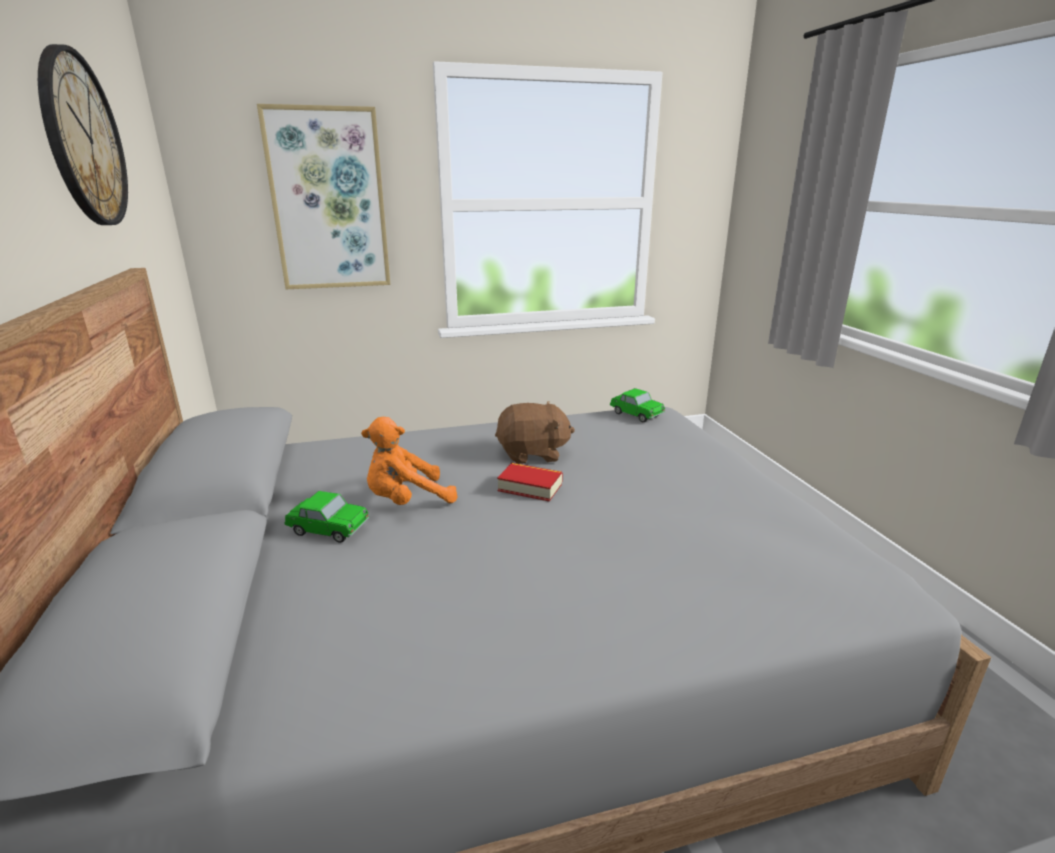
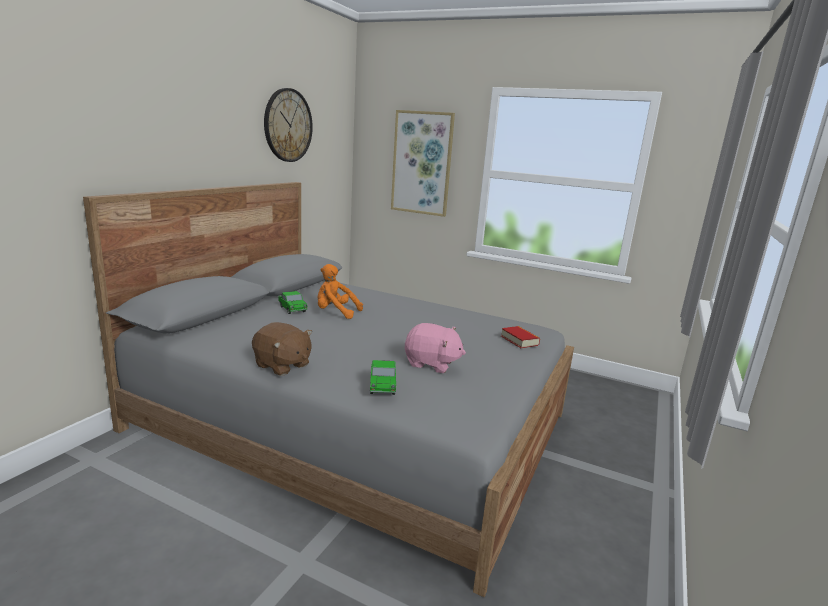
camera: 40 degrees right, 5 degrees down
brown plush toy [495,401,575,464] -> brown plush toy moved to [252,322,312,376]
book [497,463,563,502] -> book moved to [501,326,540,348]
toy car [610,388,665,422] -> toy car moved to [370,360,396,395]
none -> pink plush toy [405,323,466,373]

